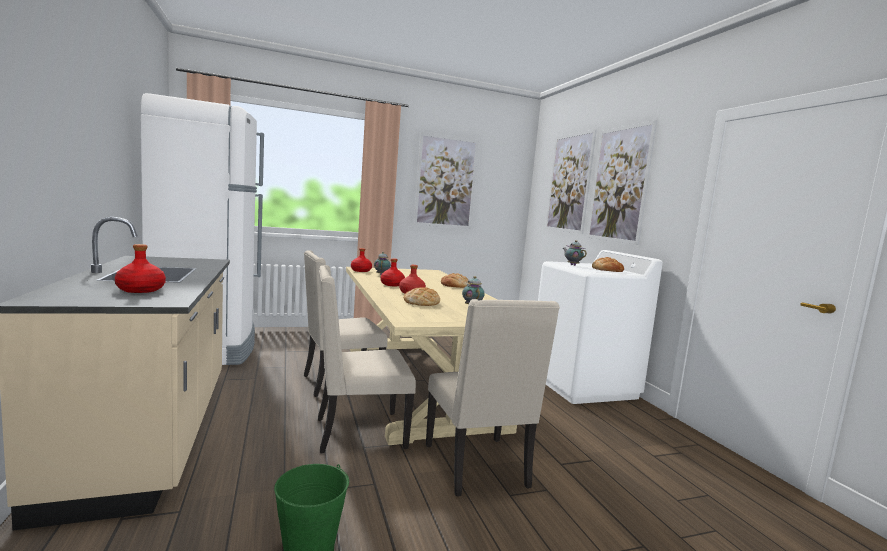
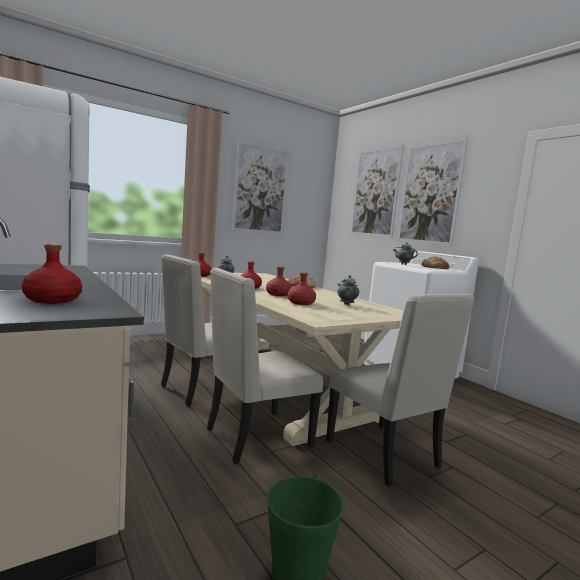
camera: 15 degrees left, 0 degrees up
bread [404,287,440,306] -> red bottle [288,272,316,305]

